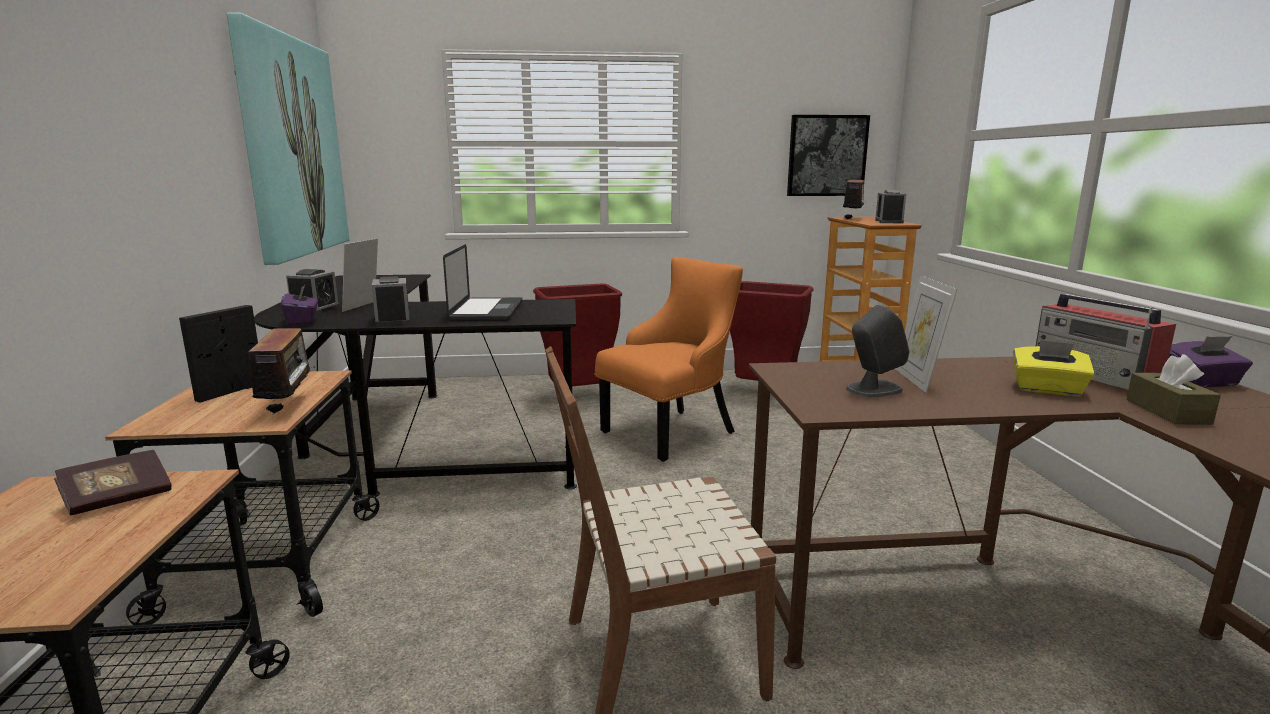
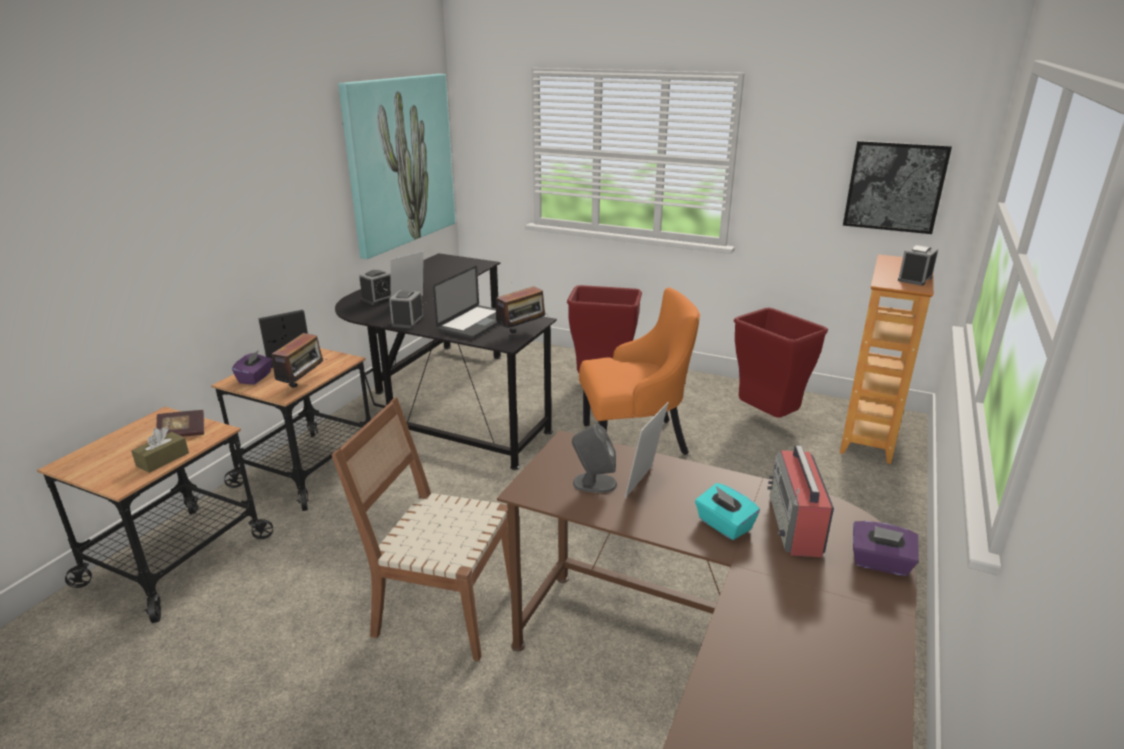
camera: 30 degrees right, 10 degrees up
purple tissue box [281,285,318,326] -> purple tissue box moved to [232,350,272,385]
radio [843,169,869,219] -> radio moved to [496,286,548,333]
yellow tissue box [1013,340,1095,396] -> turquoise tissue box [695,483,760,540]
brown tissue box [1126,354,1221,425] -> brown tissue box moved to [131,427,189,473]

